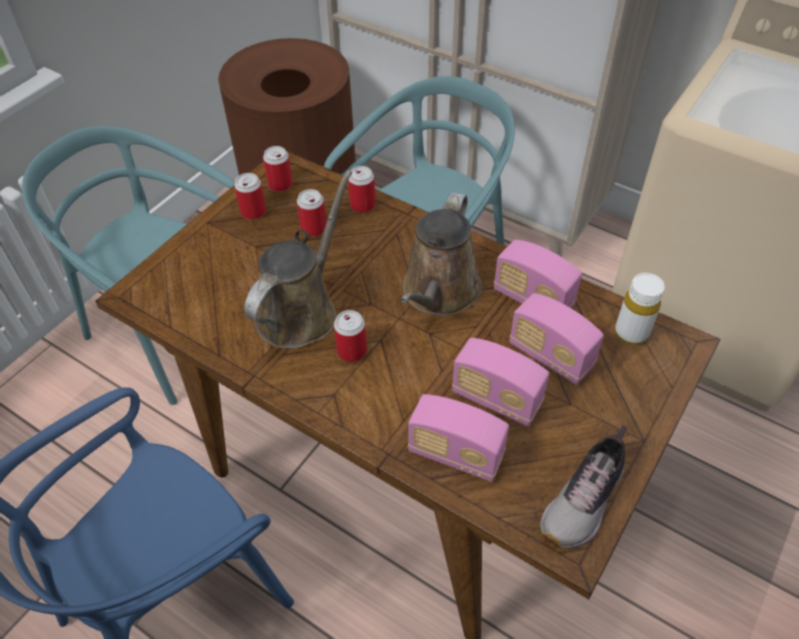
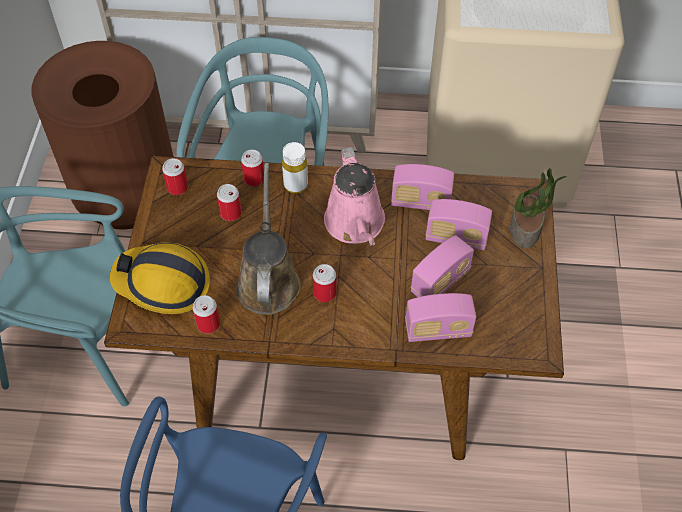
camera: 30 degrees left, 5 degrees up
can [234,173,266,220] -> can moved to [192,295,220,334]
brown watering can [400,192,482,316] -> pink watering can [324,147,385,246]
radio [452,338,549,427] -> radio turned 45 degrees counterclockwise [411,235,474,297]
shoe [540,425,627,549] -> none
white bottle [615,273,665,345] -> white bottle moved to [282,142,308,193]
none -> hard hat [110,242,210,314]
none -> potted plant [510,168,567,248]

